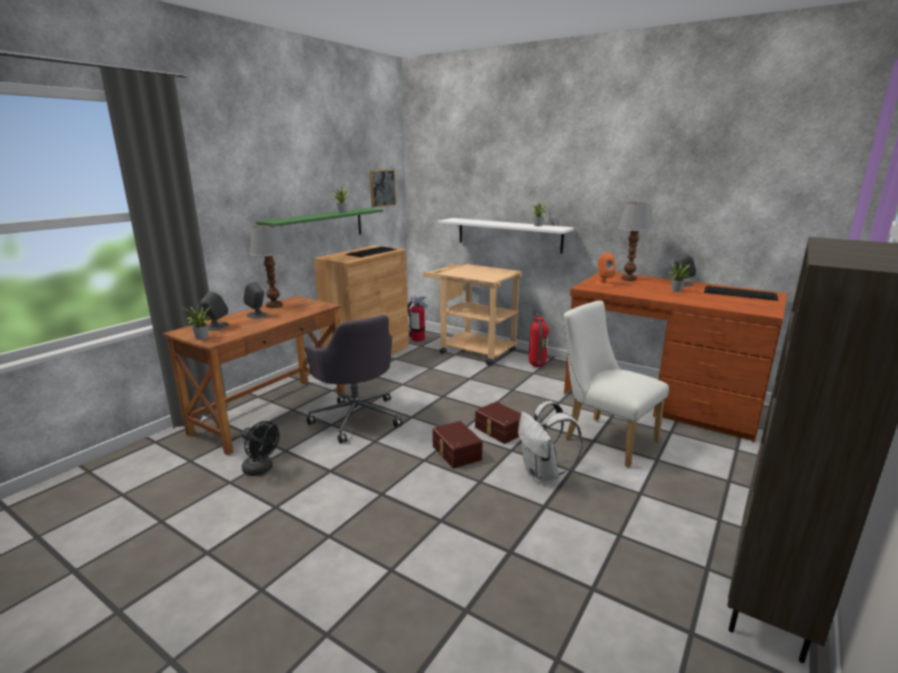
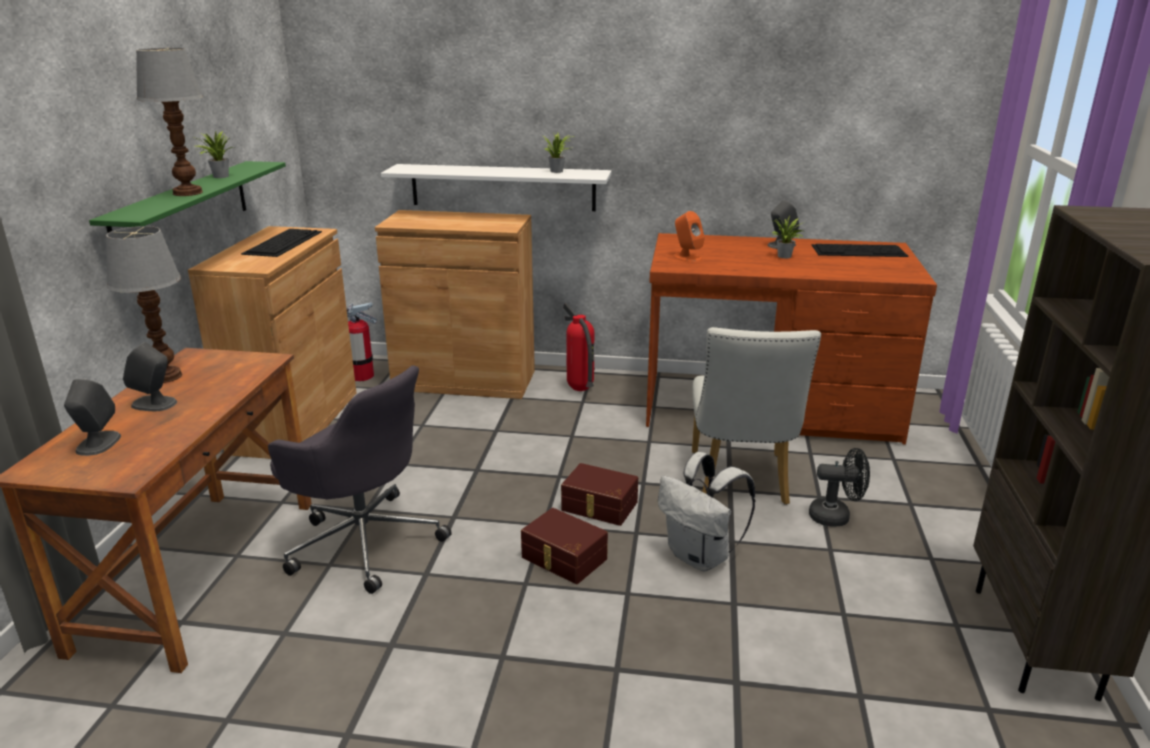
camera: 25 degrees left, 5 degrees up
potted plant [183,306,212,340] -> none
black fan [241,421,280,476] -> black fan moved to [809,448,870,527]
picture [370,169,396,208] -> none
beige cart [423,264,522,365] -> brown cabinet [375,210,535,399]
white chair [563,301,669,467] -> white chair turned 105 degrees counterclockwise [692,327,821,505]
table lamp [618,202,653,281] -> table lamp moved to [136,48,203,196]

